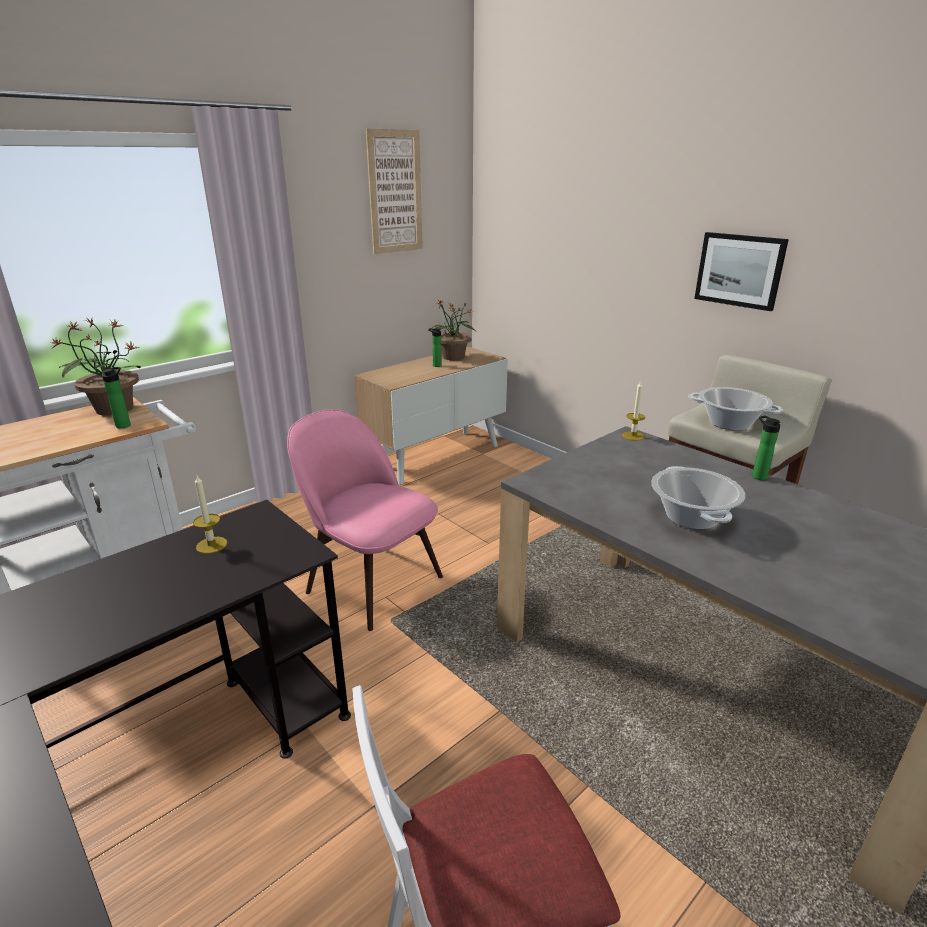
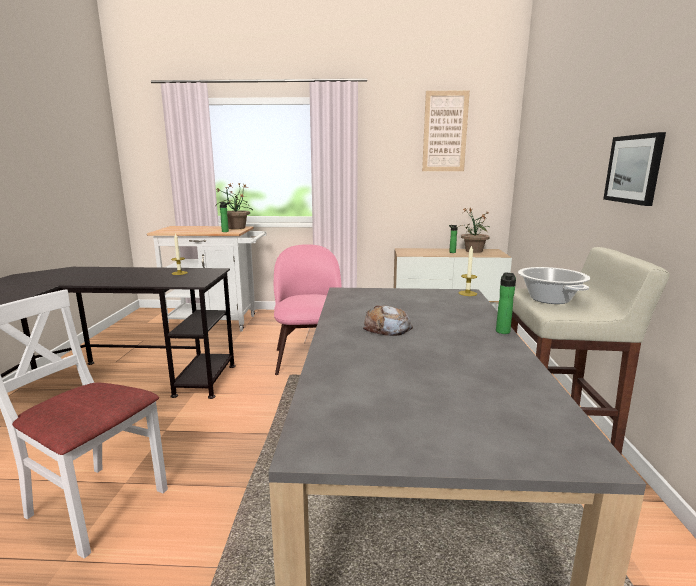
camera: 45 degrees right, 10 degrees down
cooking pot [651,466,745,529] -> bread [363,306,413,336]

